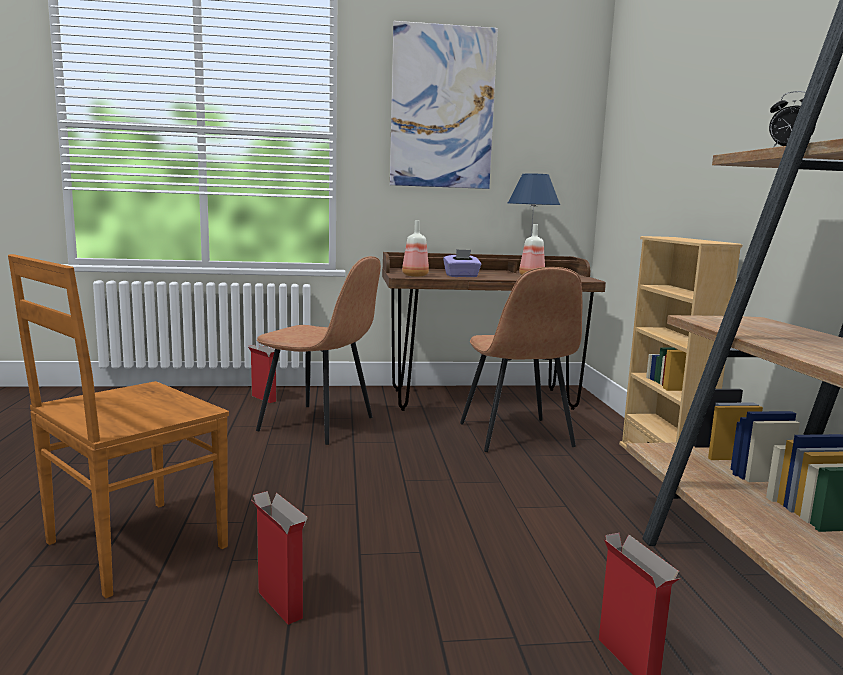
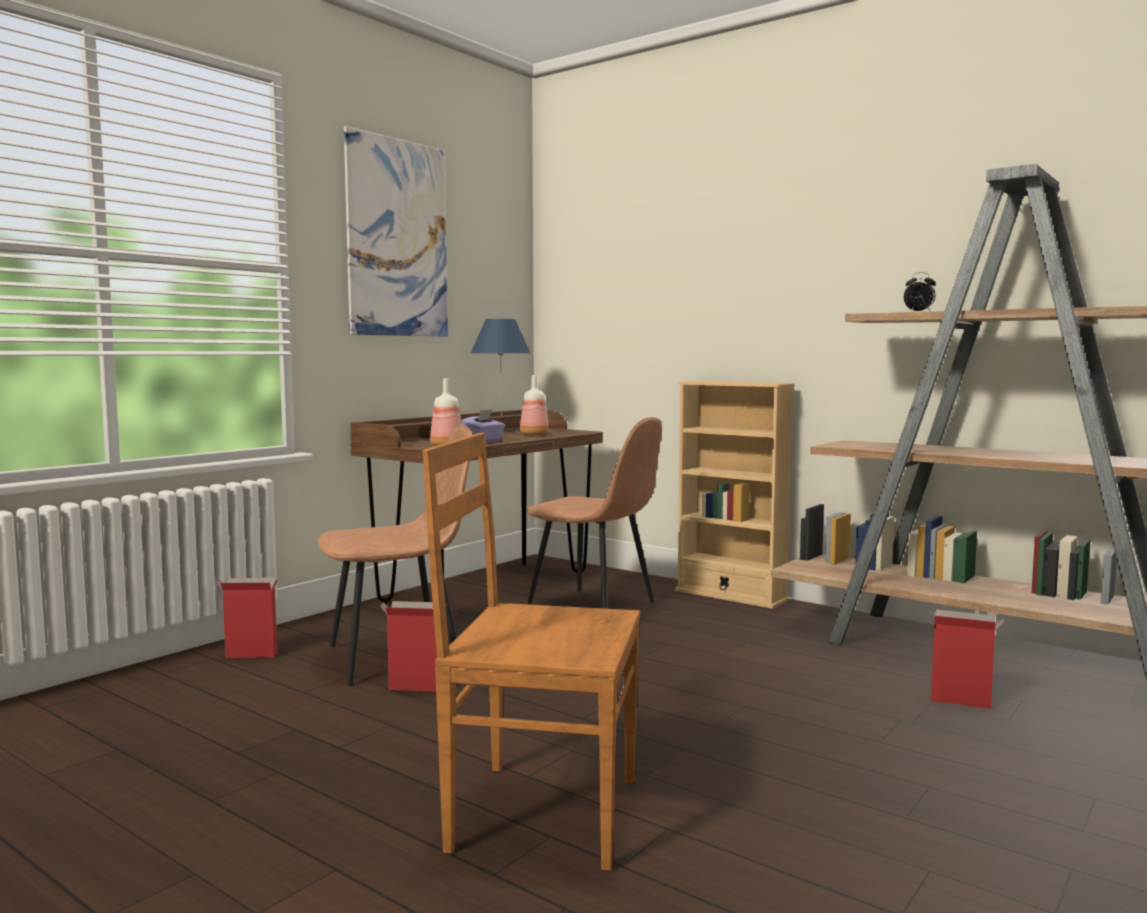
camera: 45 degrees left, 5 degrees down
brown chair [8,254,229,598] -> brown chair turned 105 degrees clockwise [422,433,640,871]
cardboard box [251,491,308,625] -> cardboard box moved to [380,601,447,692]

